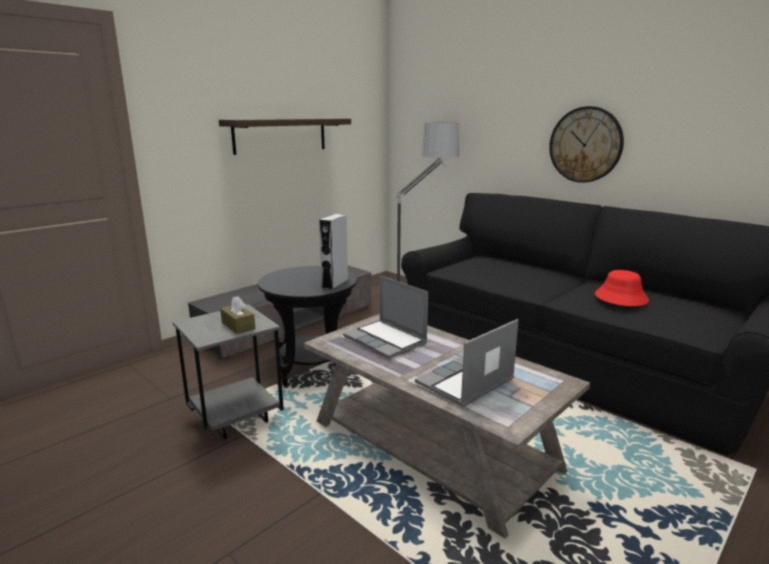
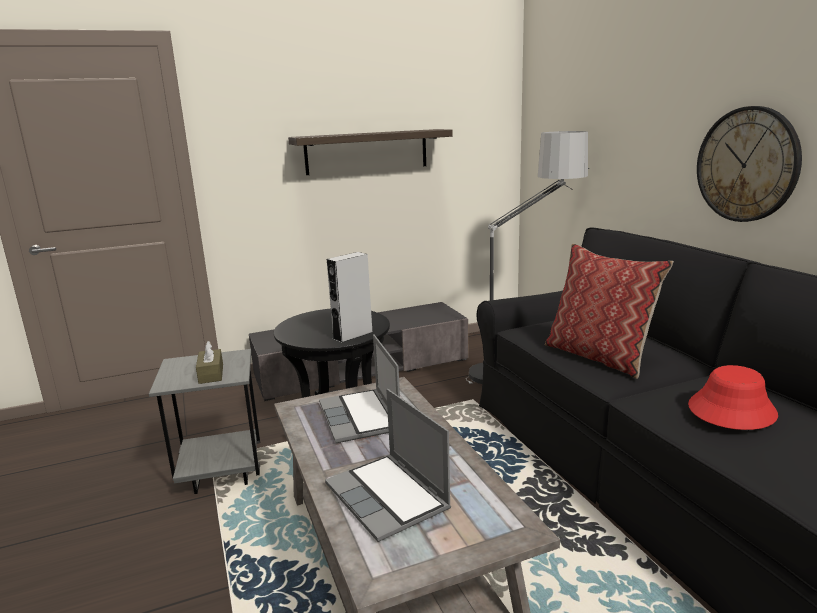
camera: 25 degrees right, 0 degrees up
laptop [415,319,518,407] -> laptop turned 105 degrees counterclockwise [325,389,451,542]
none -> pillow [545,244,674,379]

